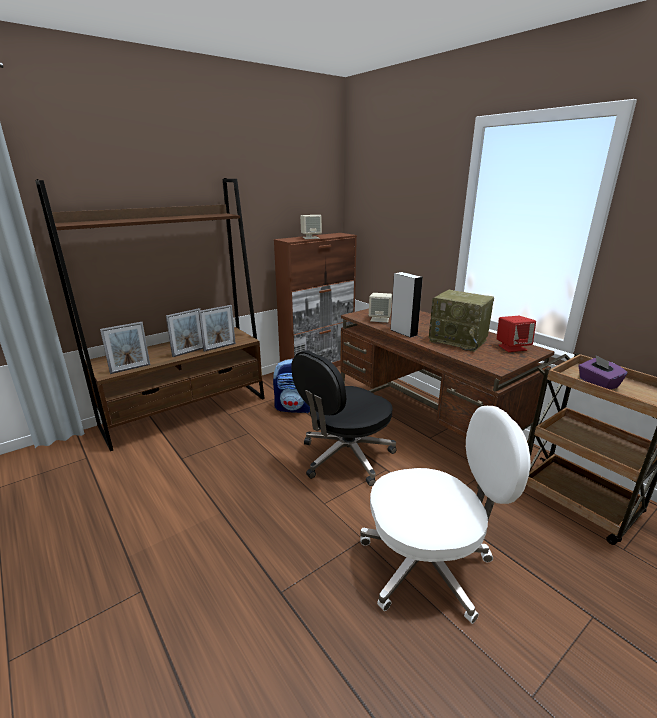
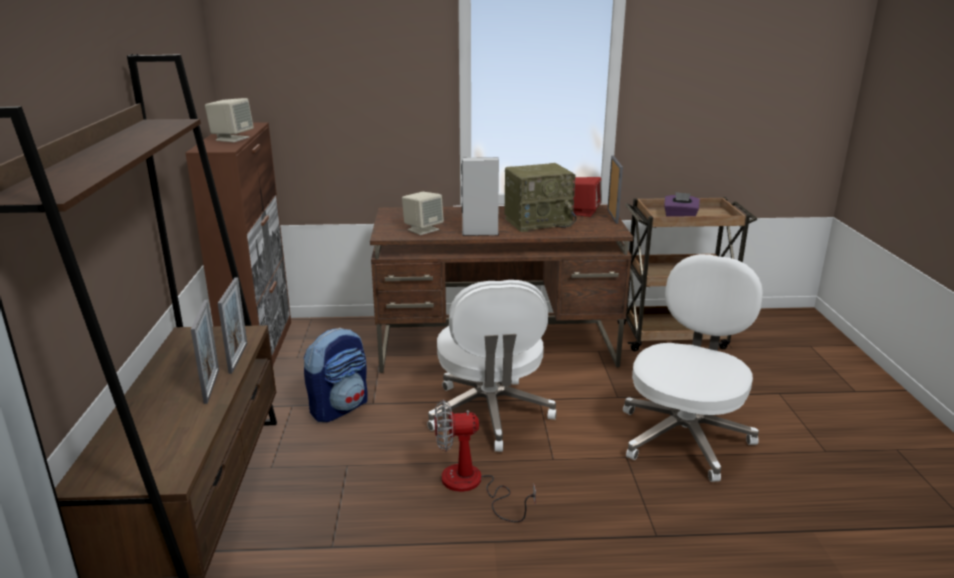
camera: 55 degrees left, 0 degrees up
picture frame [100,322,150,374] -> picture frame moved to [607,155,623,224]
black office chair [291,350,397,486] -> white office chair [427,280,557,452]
none -> fan [435,400,536,522]

